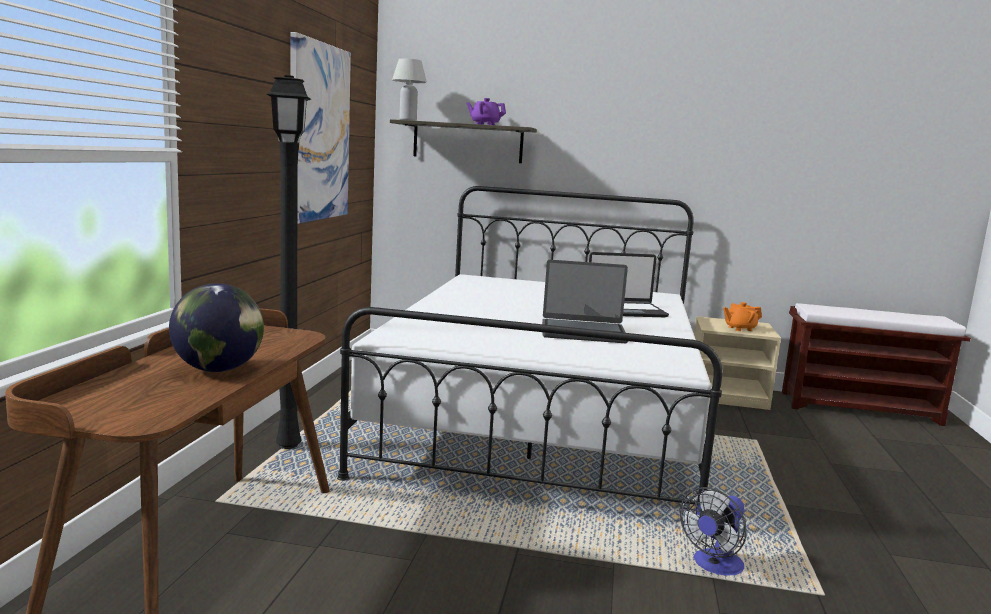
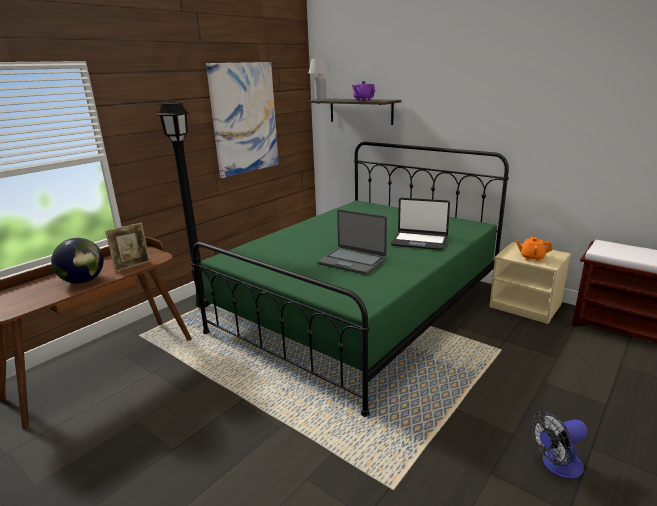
camera: 30 degrees right, 10 degrees up
white bed [337,186,722,514] -> green bed [192,142,509,417]
fan [680,487,747,576] -> fan moved to [531,411,588,479]
none -> picture frame [105,223,150,272]

